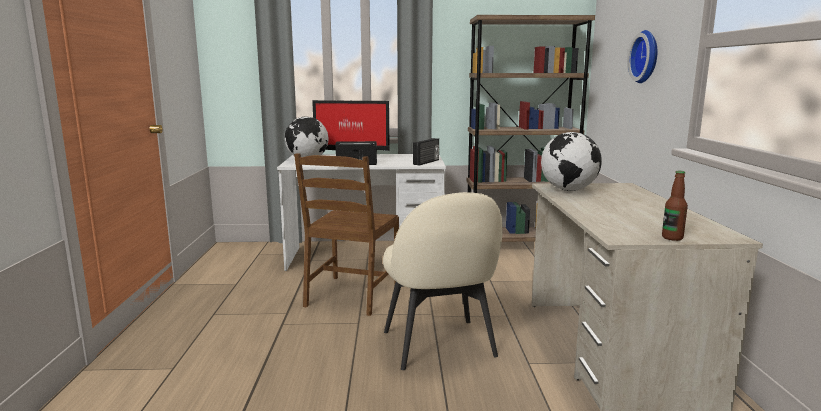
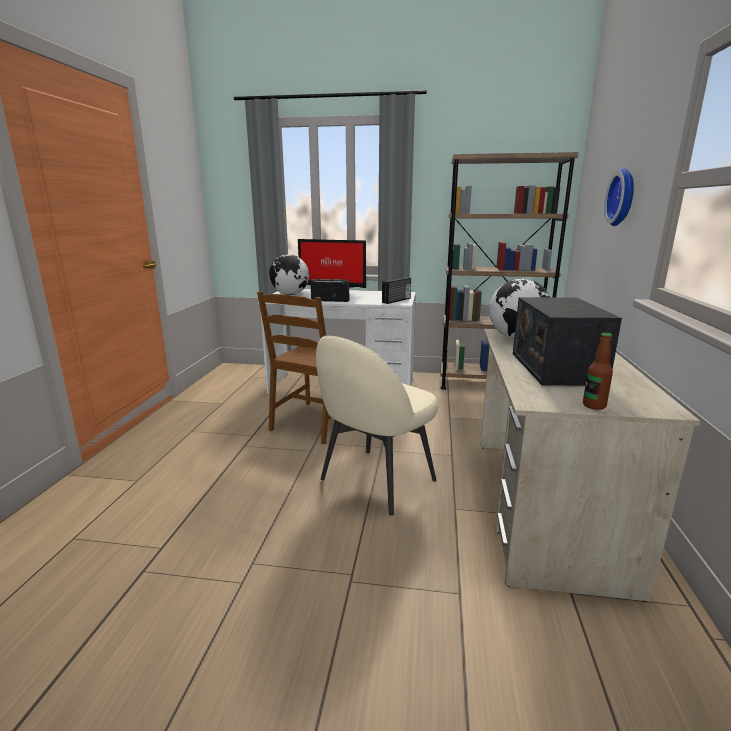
camera: 10 degrees right, 5 degrees up
beige chair [383,192,503,370] -> beige chair turned 45 degrees clockwise [316,336,438,516]
none -> radio [513,297,622,386]

